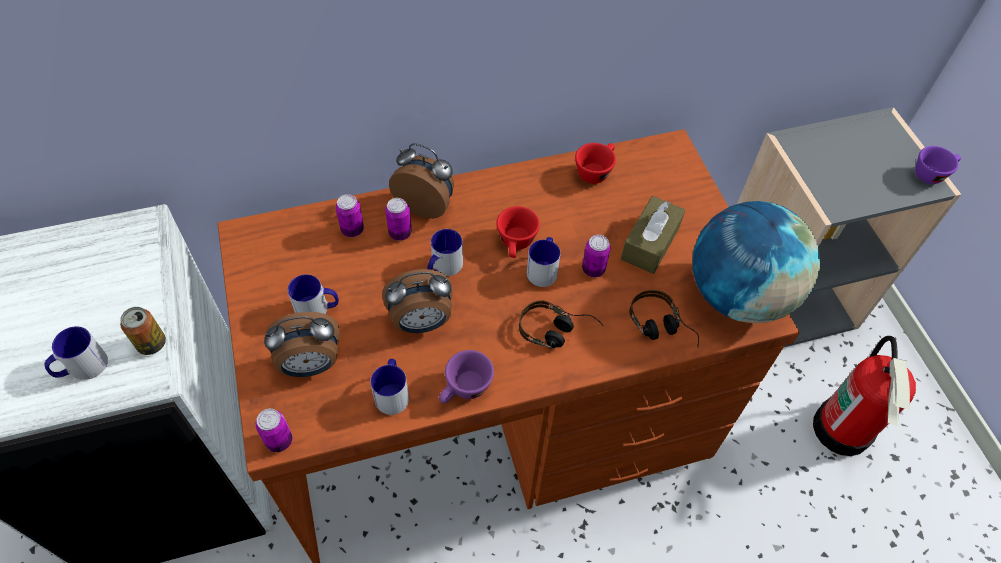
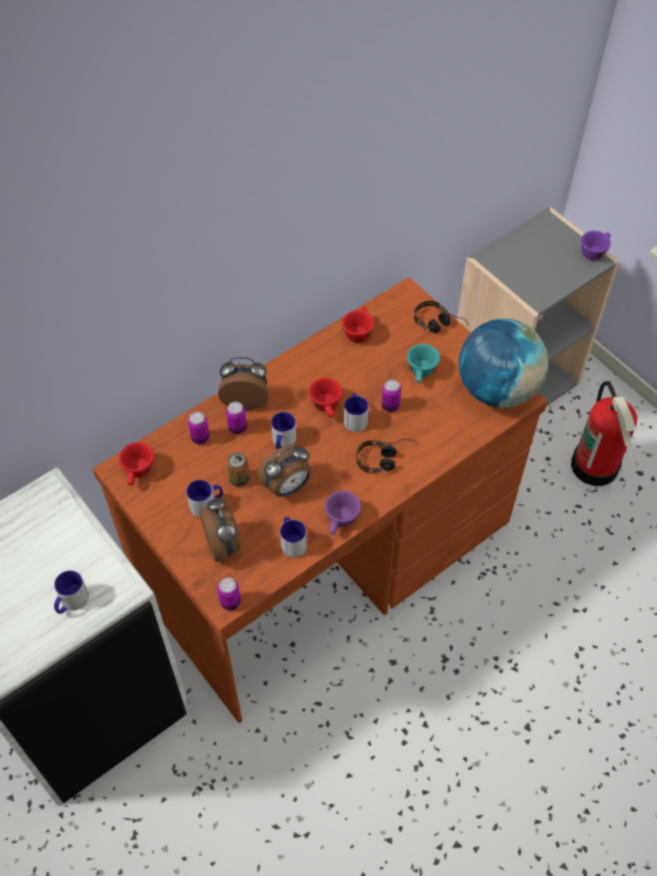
camera: 20 degrees left, 0 degrees up
can [120,307,166,355] -> can moved to [227,453,250,487]
alarm clock [264,312,340,377] -> alarm clock turned 75 degrees counterclockwise [199,496,241,562]
brown tissue box [621,196,685,274] -> turquoise cup [407,344,440,383]
headphones [629,290,699,347] -> headphones moved to [414,300,468,333]
none -> red cup [119,442,154,485]

